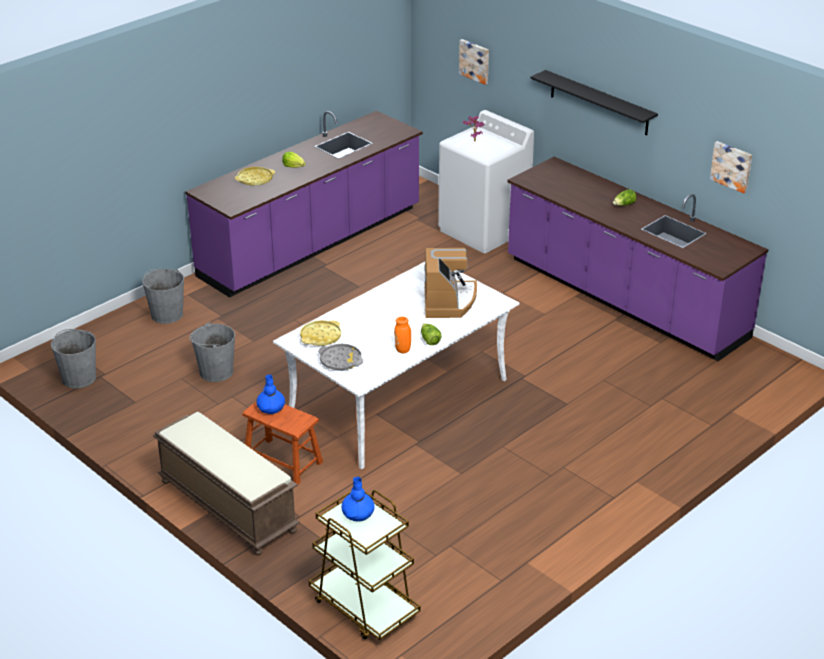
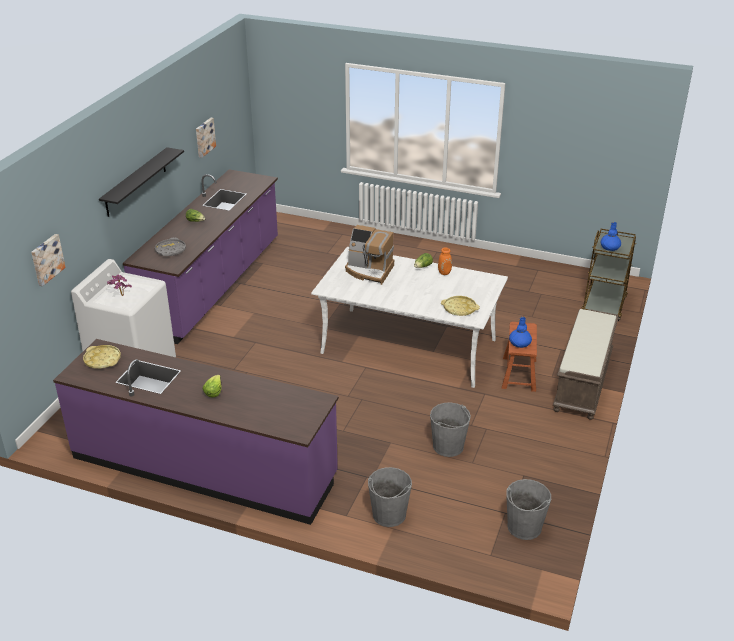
camera: 115 degrees left, 0 degrees up
yellow tray [235,167,275,186] -> yellow tray moved to [83,345,121,369]
grey tray [318,344,363,371] -> grey tray moved to [155,238,186,256]
coffee machine [425,248,477,318] -> coffee machine turned 135 degrees counterclockwise [345,225,394,285]

